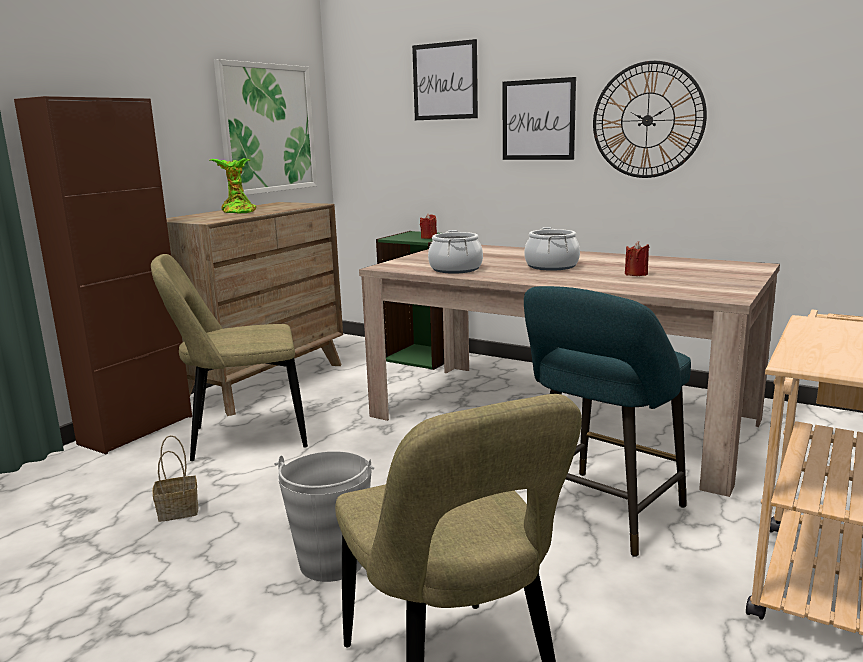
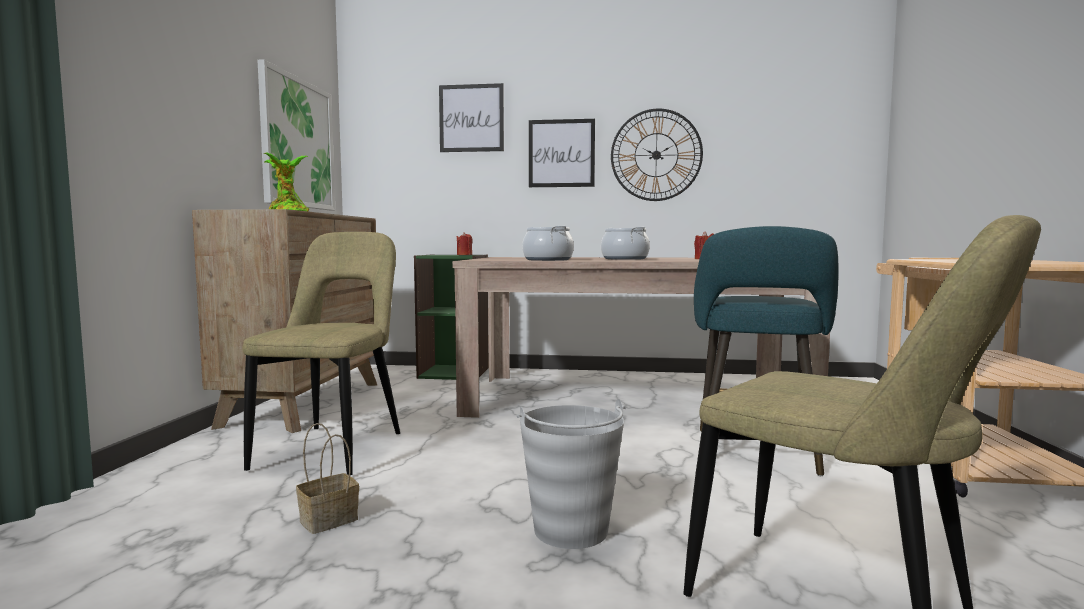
camera: 25 degrees left, 10 degrees down
brown cabinet [14,96,192,454] -> none
beige chair [151,254,308,461] -> beige chair turned 135 degrees clockwise [242,232,400,475]

